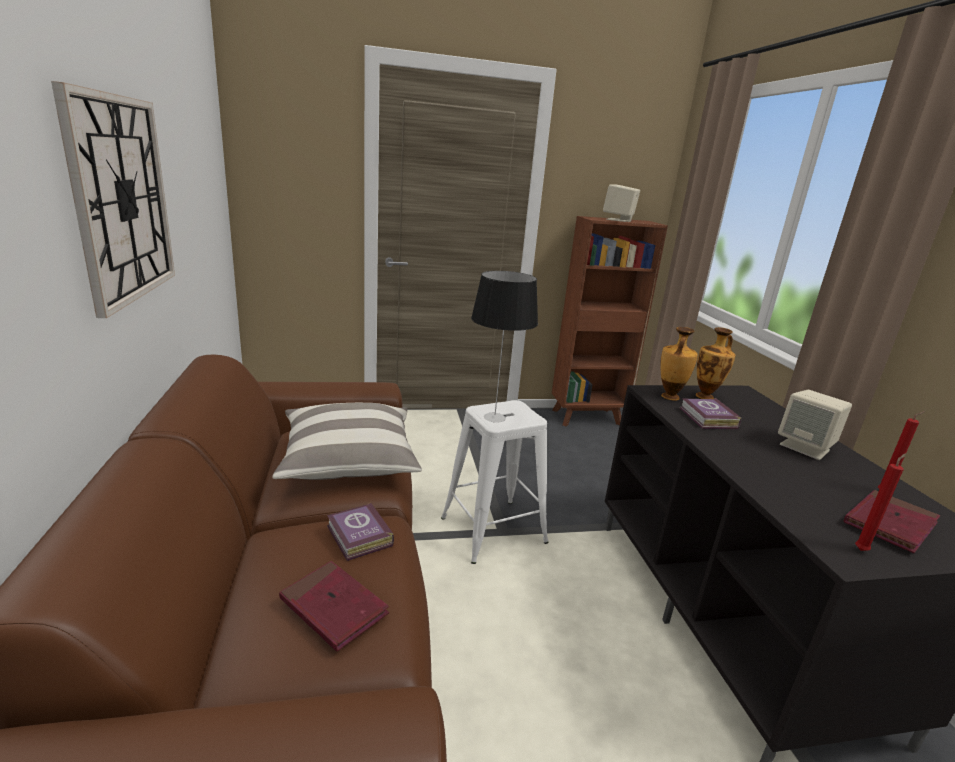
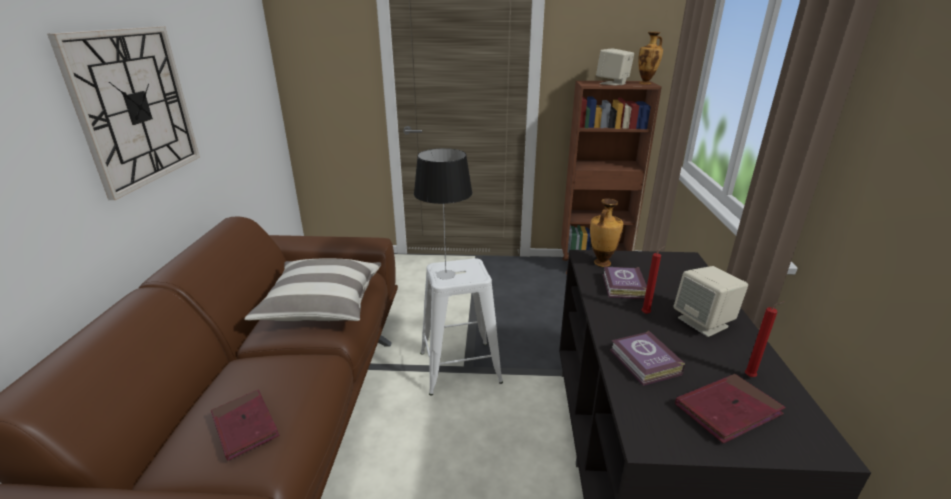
camera: 15 degrees right, 5 degrees up
book [327,502,394,561] -> book moved to [610,330,685,386]
vase [696,327,735,399] -> vase moved to [638,32,663,84]
red candle [855,454,906,551] -> red candle moved to [642,246,665,314]

